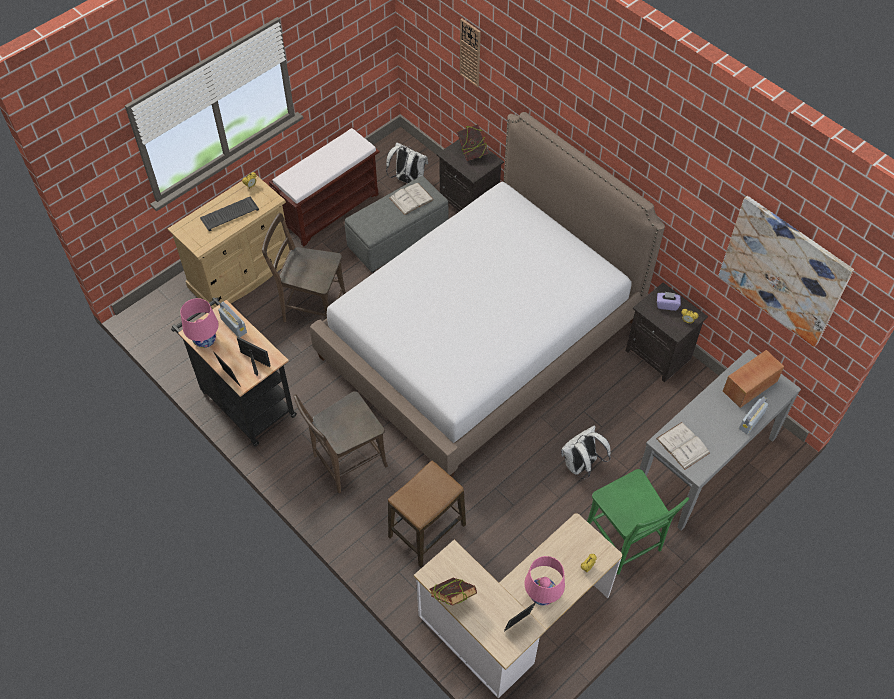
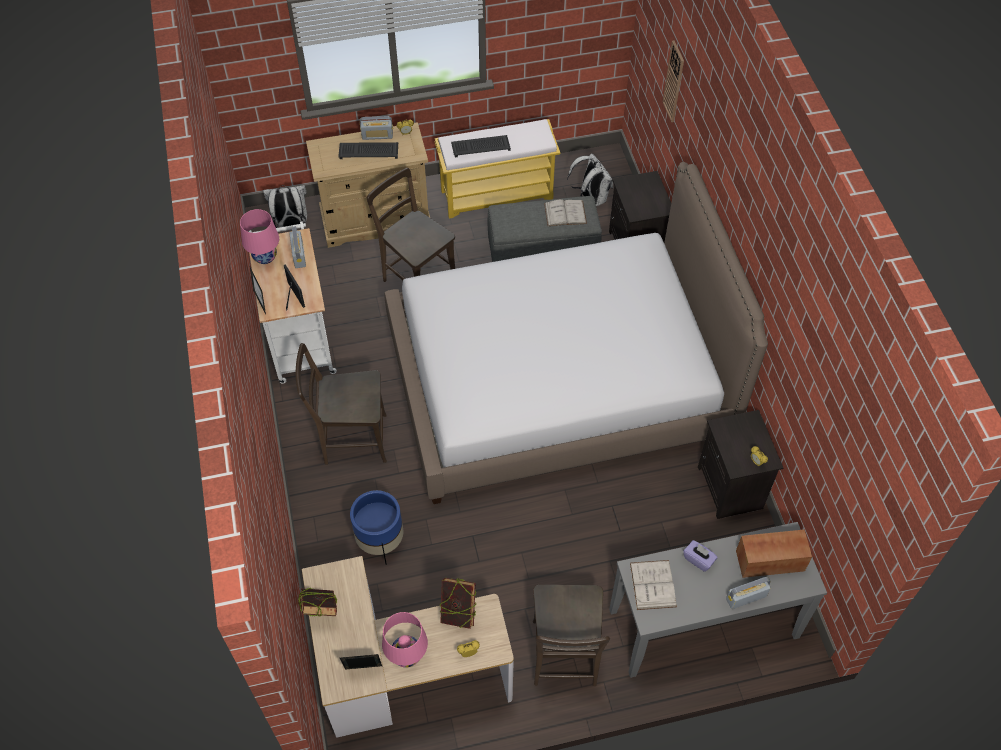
camera: 30 degrees right, 0 degrees up
black cart [171,297,297,447] -> white cart [249,221,337,384]
brown bench [269,127,380,247] -> yellow bench [435,119,560,219]
stool [388,461,466,567] -> blue planter [350,490,403,565]
book [457,124,488,161] -> book moved to [439,578,476,629]
white backpack [561,425,611,479] -> white backpack moved to [263,185,307,228]
green chair [587,469,689,574] -> brown chair [533,585,610,686]
purple tissue box [657,291,681,311] -> purple tissue box moved to [683,540,718,572]
picture [718,196,854,347] -> none
none -> radio [360,116,393,140]
none -> keyboard [451,135,511,158]

